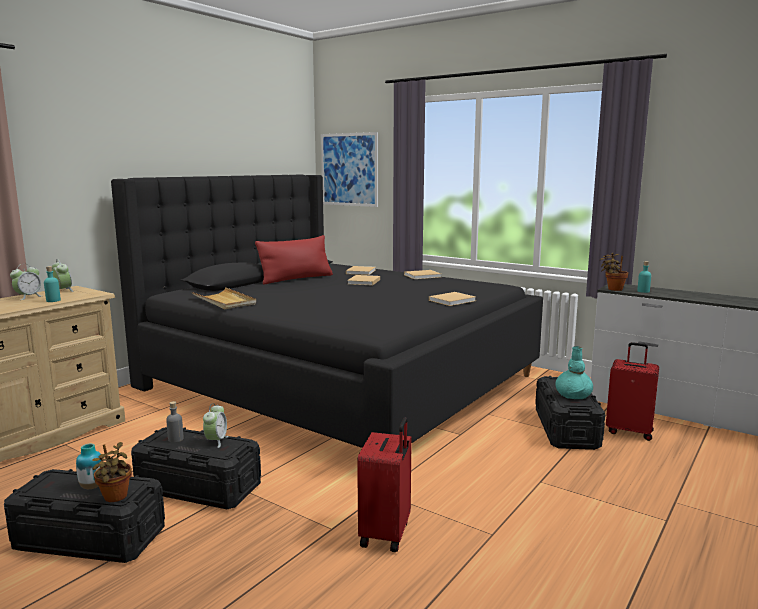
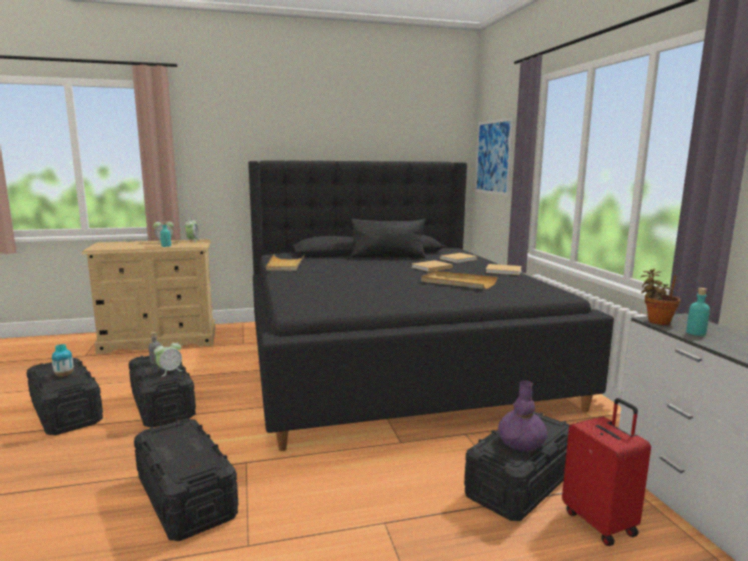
camera: 40 degrees right, 0 degrees up
potted plant [92,442,132,502] -> none
red pillow [255,235,333,284] -> black pillow [350,218,425,258]
red suitcase [357,417,412,552] -> black storage box [134,419,238,541]
beige book [429,292,476,306] -> none
turquoise vase [555,346,593,399] -> purple vase [498,380,547,452]
none -> beige tray [421,271,498,289]

